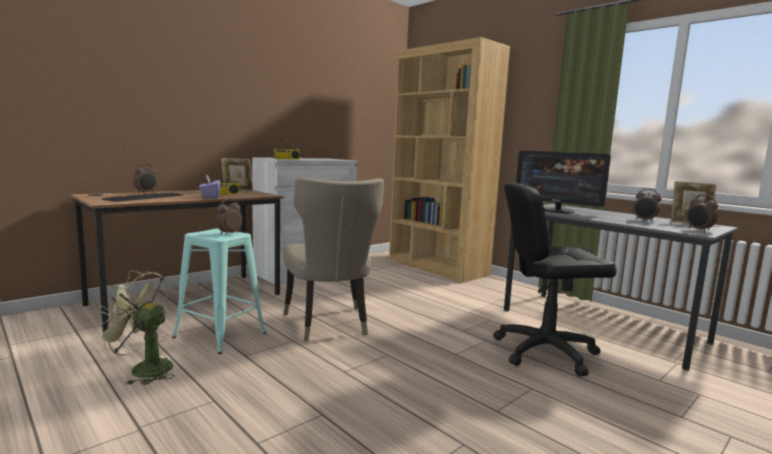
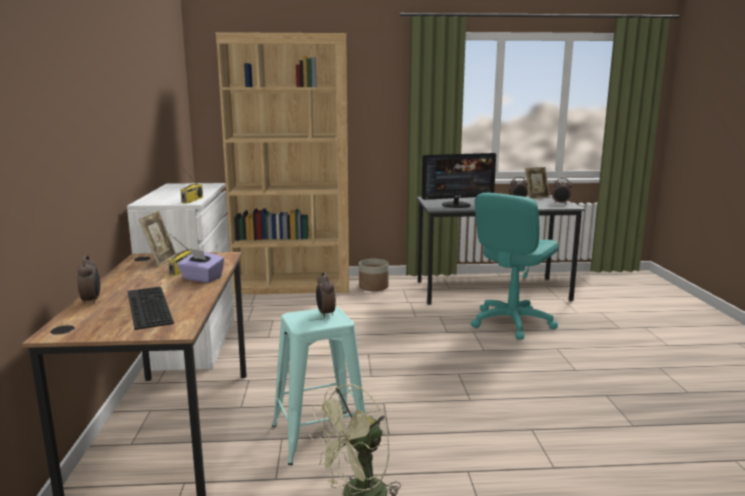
camera: 50 degrees left, 5 degrees up
beige chair [283,177,384,341] -> none
black office chair [493,182,617,376] -> turquoise office chair [471,193,559,340]
none -> planter [359,259,389,291]

